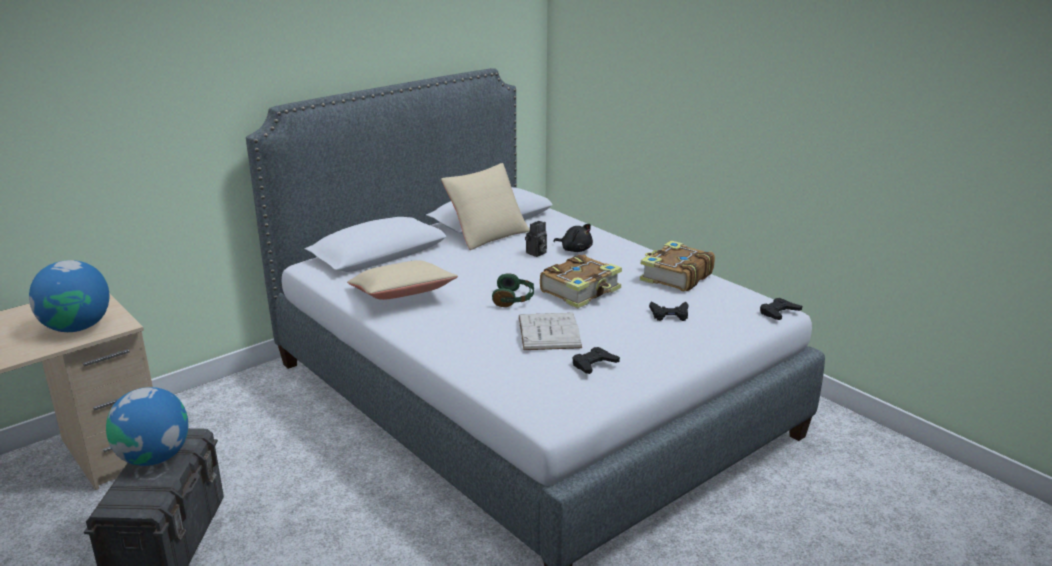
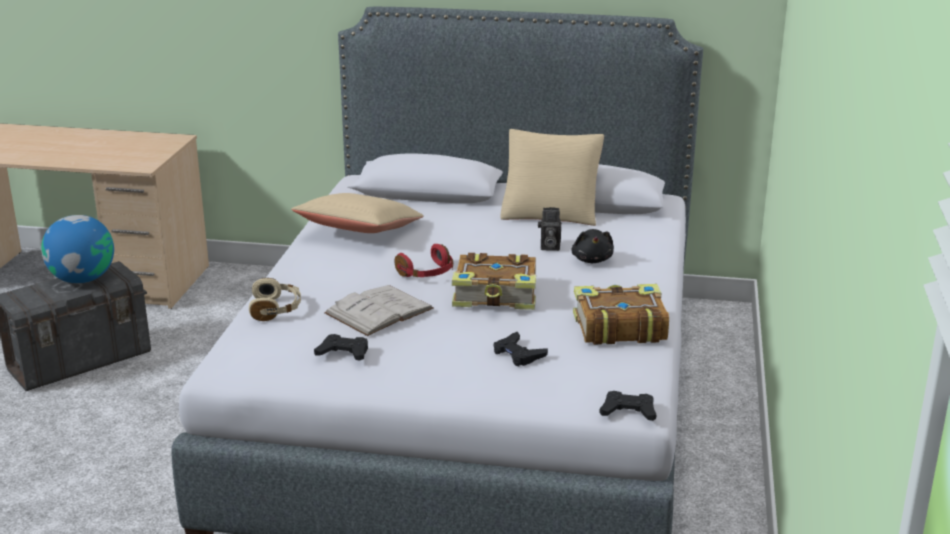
camera: 50 degrees right, 0 degrees up
globe [29,260,109,332] -> none
green headphones [492,273,534,307] -> red headphones [395,244,453,277]
none -> beige headphones [249,278,301,321]

